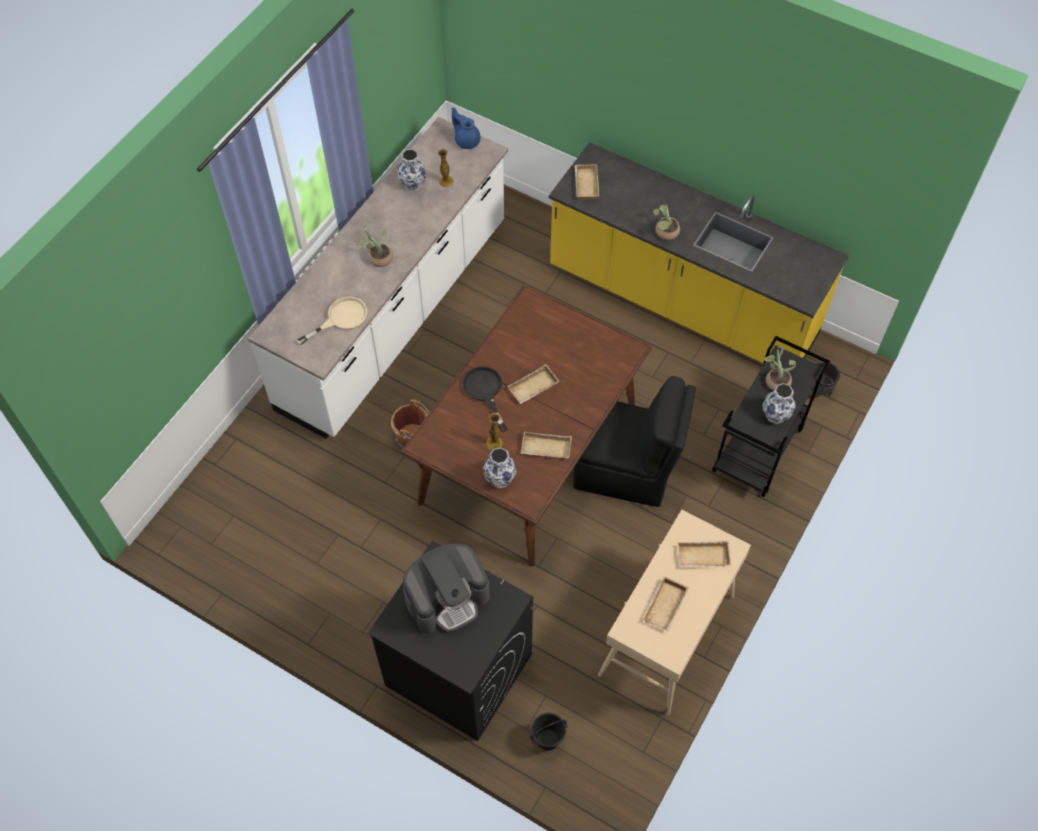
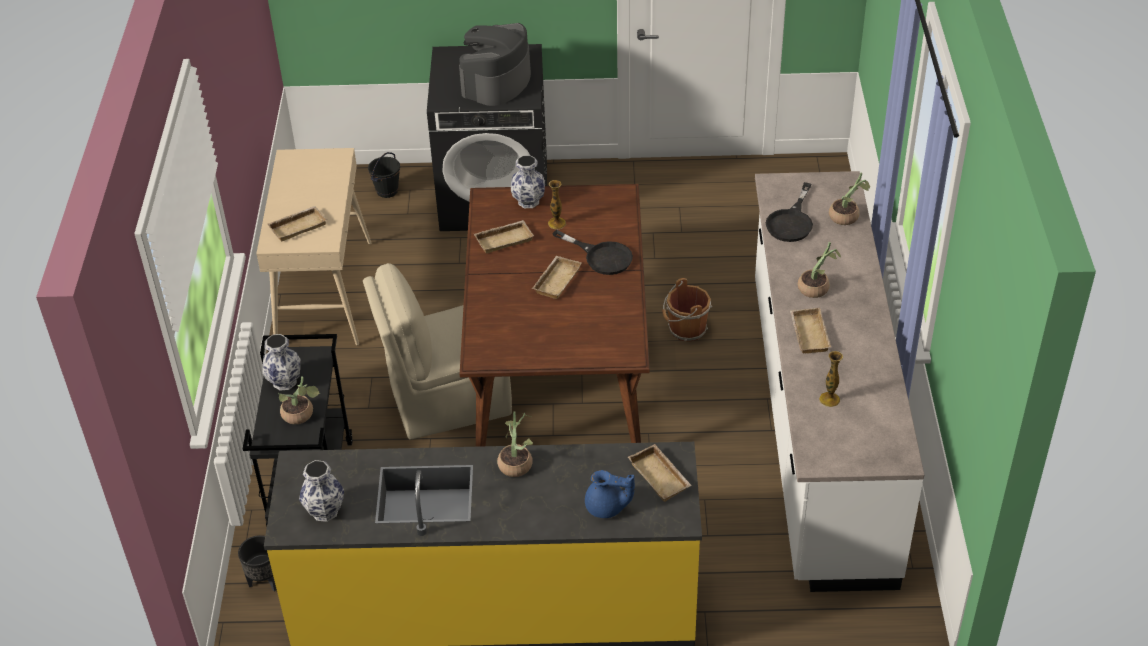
camera: 150 degrees right, 15 degrees down
beige frying pan [297,297,367,345] -> black frying pan [766,182,813,242]
vase [398,149,426,191] -> vase moved to [299,460,344,522]
blue teapot [452,107,480,149] -> blue teapot moved to [585,470,635,518]
black chair [573,376,696,507] -> beige chair [363,263,512,440]
beige tray [643,576,689,632] -> beige tray moved to [790,308,831,353]
none -> potted plant [829,173,870,225]

